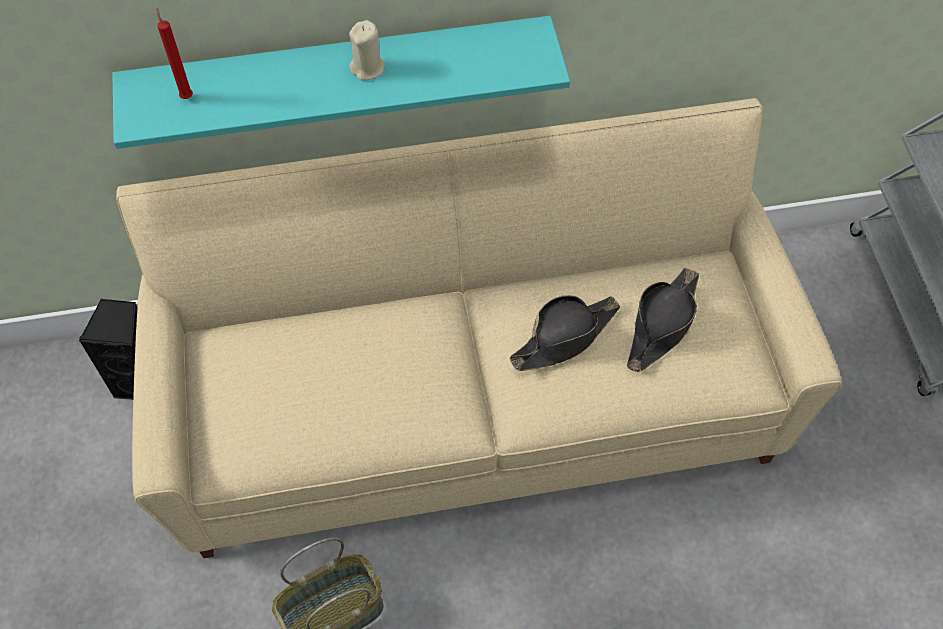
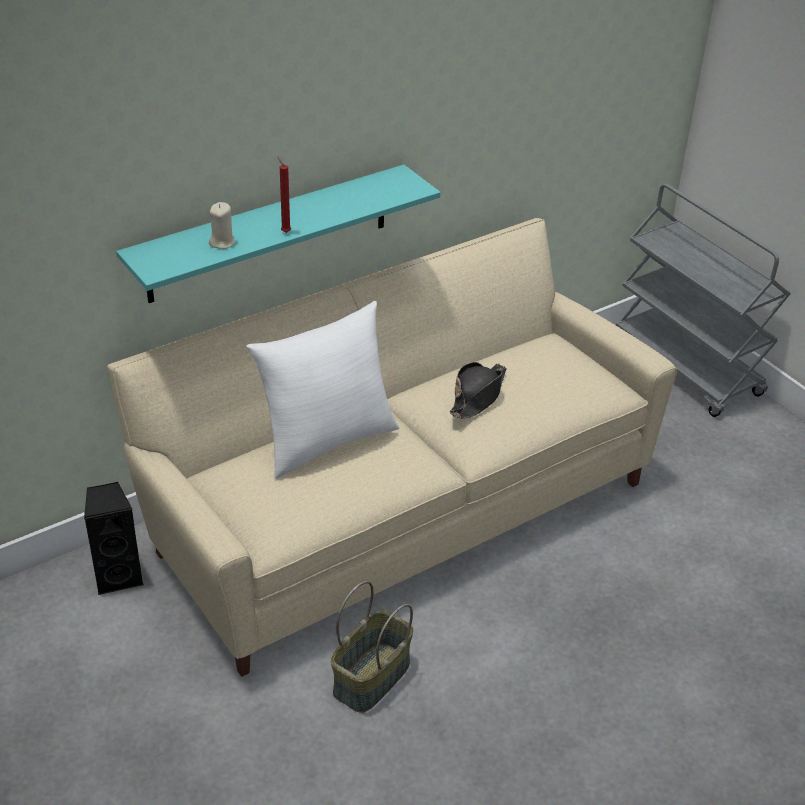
camera: 25 degrees left, 20 degrees down
red candle [156,7,193,99] -> red candle moved to [277,156,291,233]
beige candle [349,20,385,81] -> beige candle moved to [209,202,235,249]
black hat [627,268,699,372] -> none
none -> white pillow [246,301,399,479]

